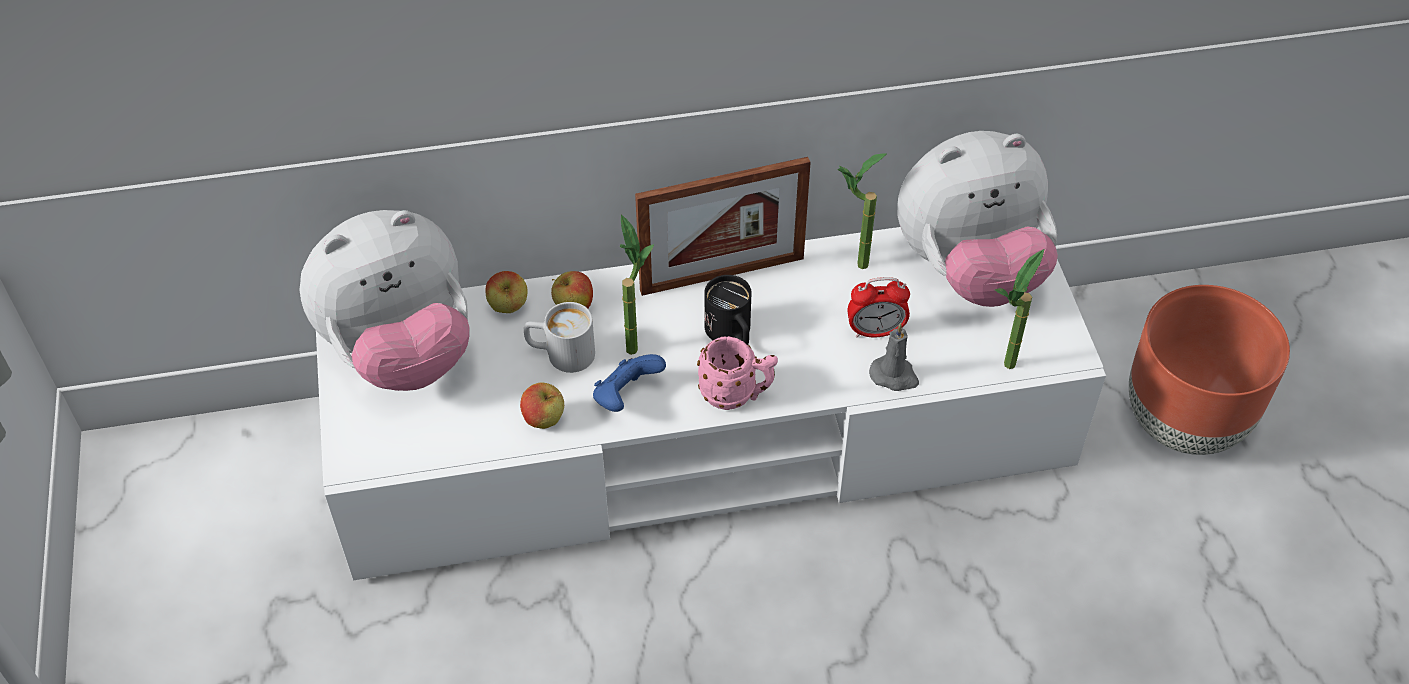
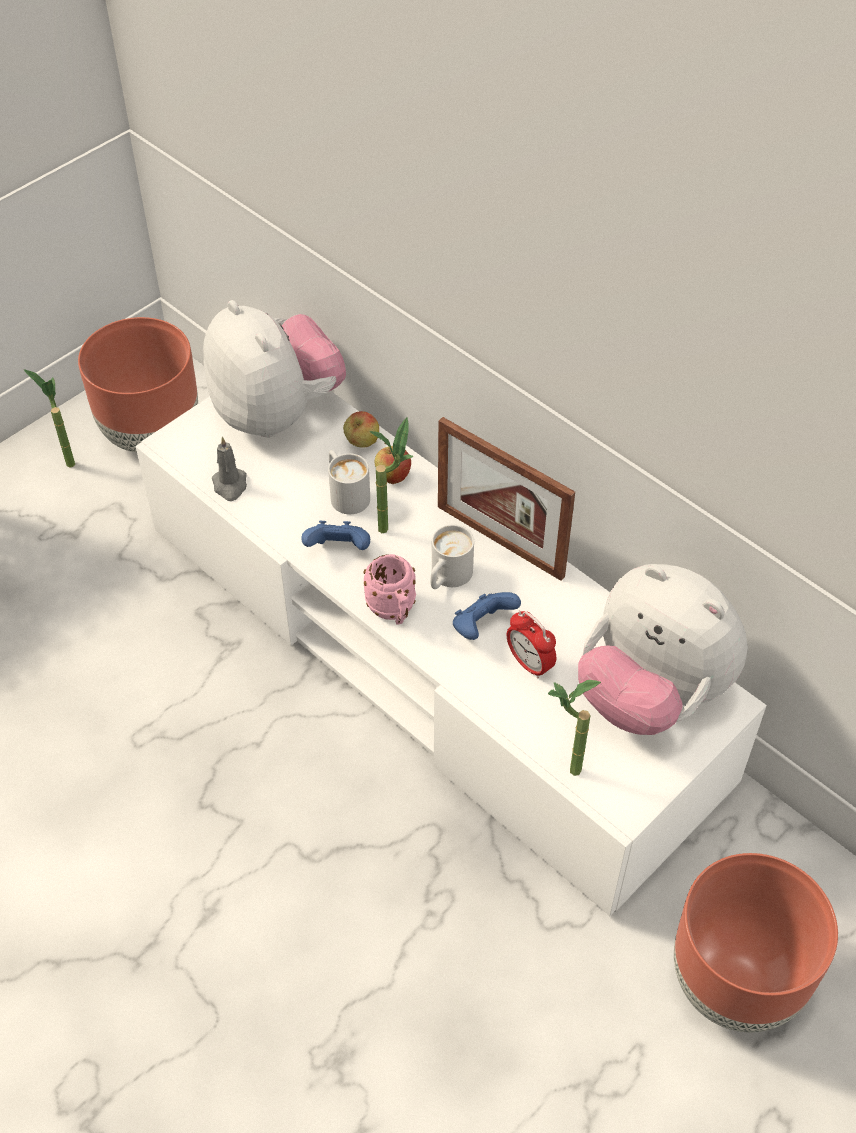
camera: 55 degrees right, 0 degrees up
plush toy [299,210,469,391] -> plush toy turned 150 degrees counterclockwise [203,300,346,437]
apple [520,382,564,429] -> none
black mug [704,275,751,345] -> white mug [431,524,474,589]
potted plant [838,153,887,269] -> potted plant moved to [23,369,75,468]
grey candle [869,323,919,391] -> grey candle moved to [212,436,247,501]
none -> brown planter [78,317,198,453]
none -> blue game controller [453,592,521,640]

